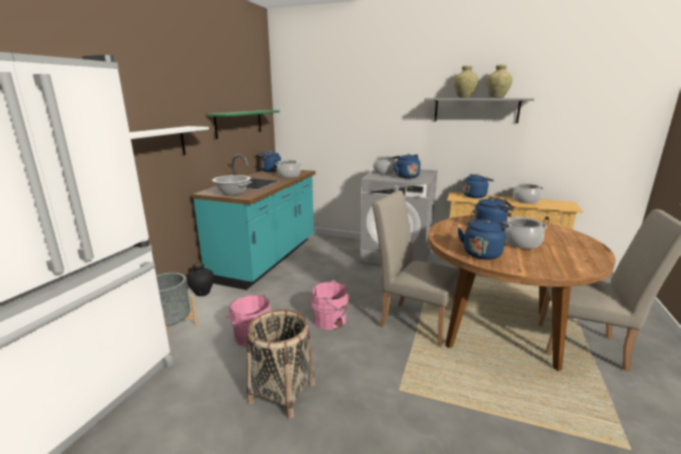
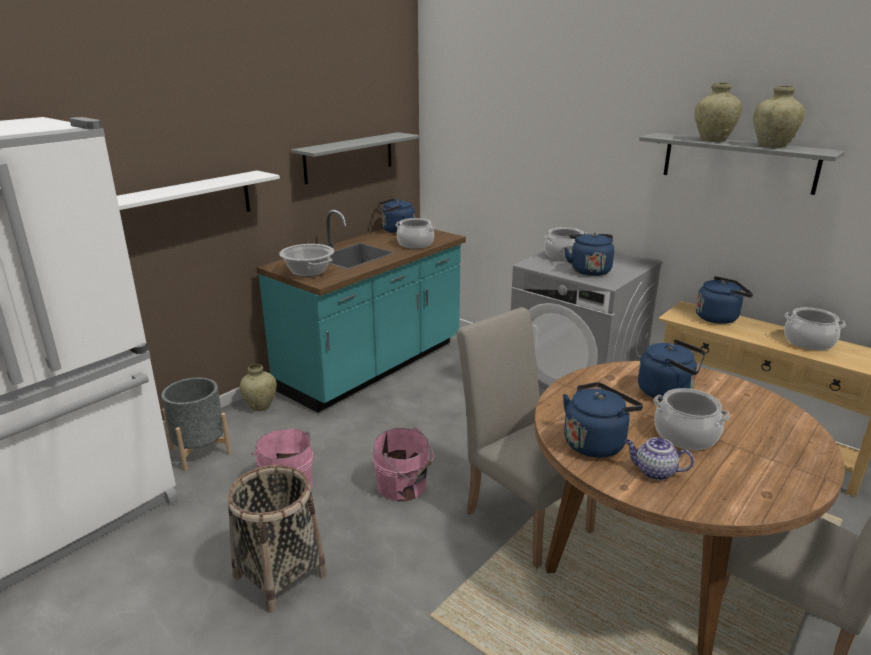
camera: 20 degrees right, 5 degrees up
black vase [187,263,214,296] -> beige vase [240,364,277,411]
green shelf [207,110,280,139] -> grey shelf [291,132,420,184]
none -> teapot [625,437,694,480]

